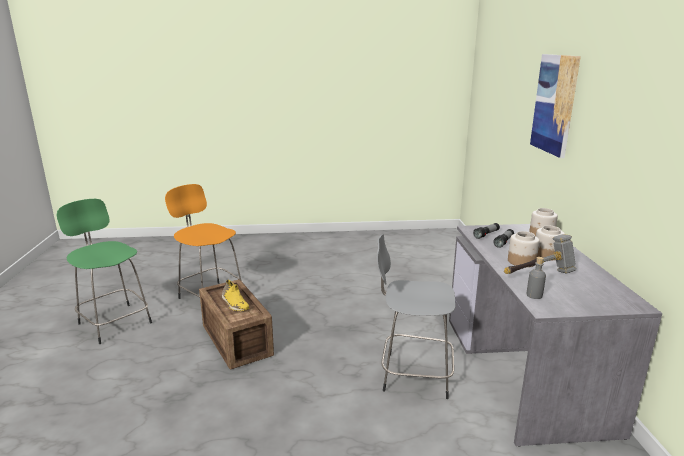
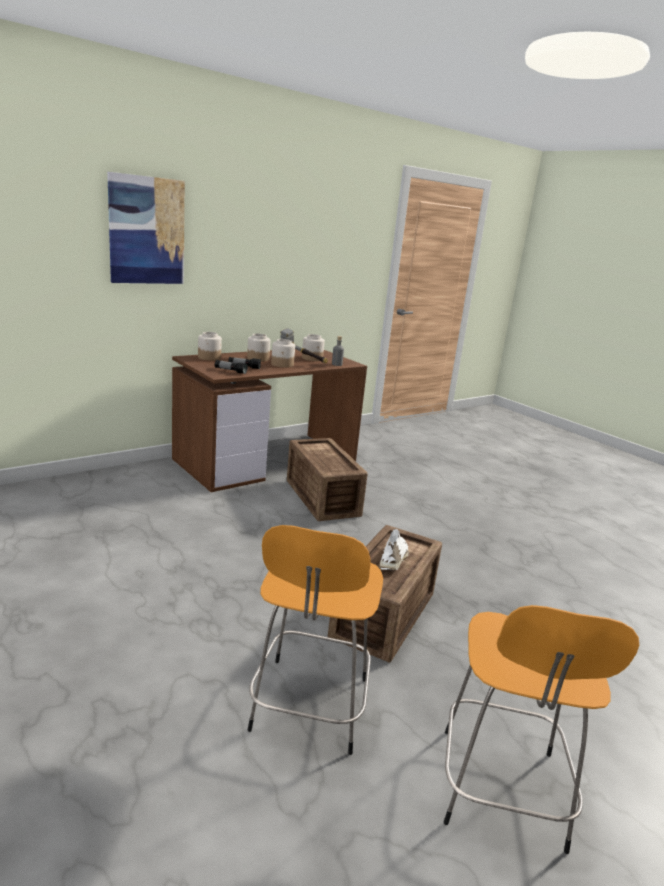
camera: 125 degrees left, 0 degrees up
green stool [57,199,152,344] -> orange stool [444,605,639,854]
yellow shoe [221,279,249,311] -> white shoe [379,529,409,570]
grey stool [377,234,456,399] -> crate [287,438,368,521]
grey desk [449,224,662,447] -> brown desk [172,349,367,492]
none -> jar [302,334,325,361]

